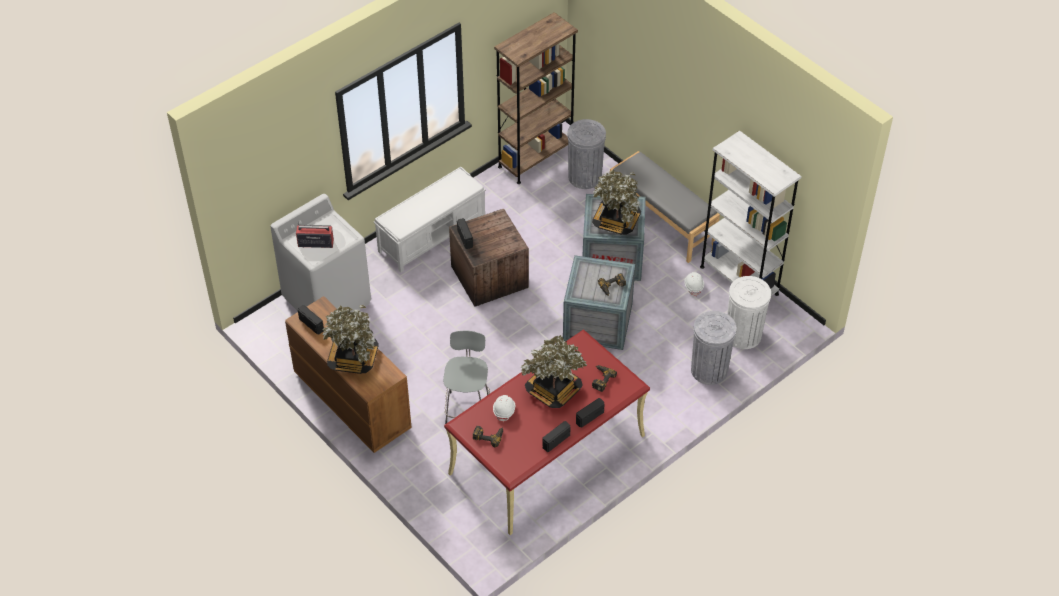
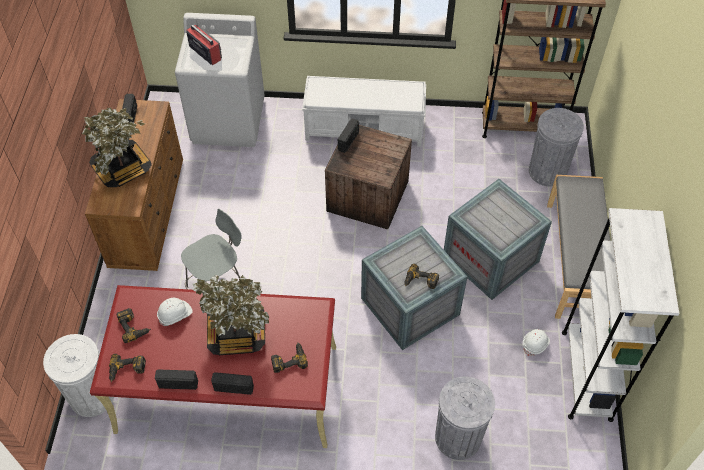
camera: 45 degrees right, 5 degrees up
potted plant [592,170,641,235] -> none
white trash can [727,276,771,349] -> white trash can moved to [43,334,114,417]
none -> power drill [109,354,146,382]

